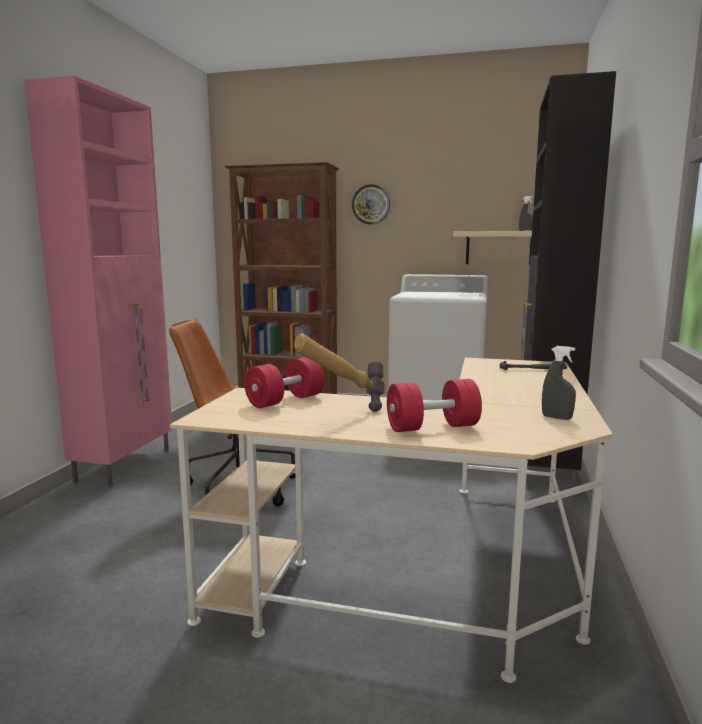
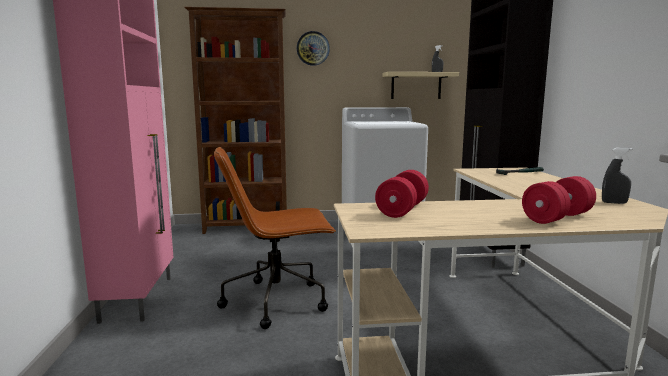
camera: 20 degrees left, 0 degrees up
hammer [294,333,385,412] -> none

